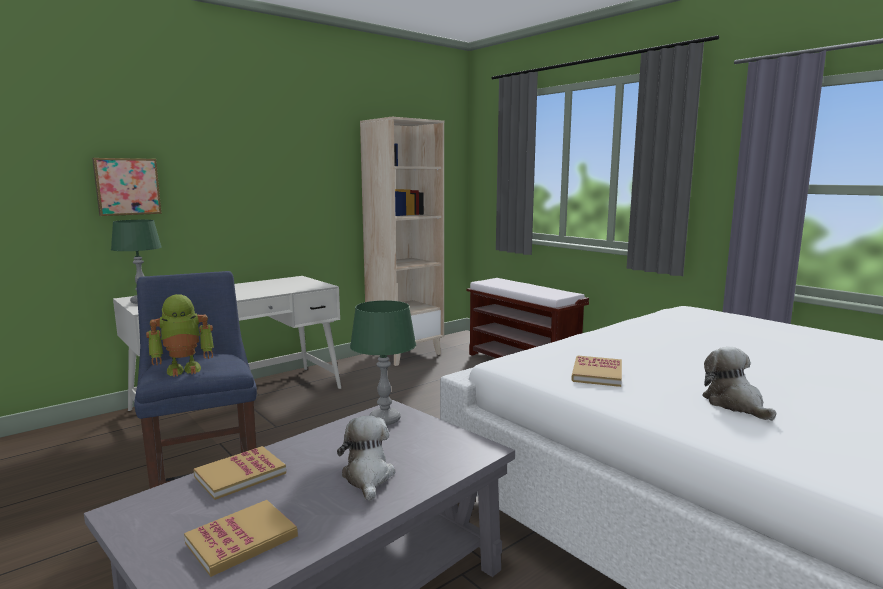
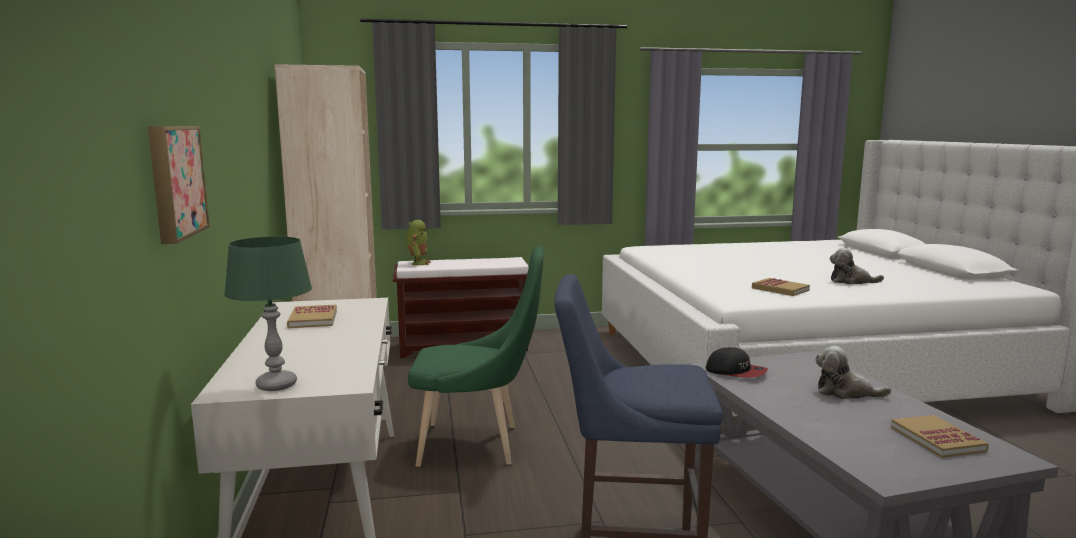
camera: 60 degrees left, 0 degrees up
toy robot [146,294,214,377] -> toy robot moved to [406,220,431,265]
book [193,446,286,500] -> book moved to [287,305,337,328]
green table lamp [350,300,416,425] -> cap [706,347,768,378]
none -> green chair [408,246,544,467]

